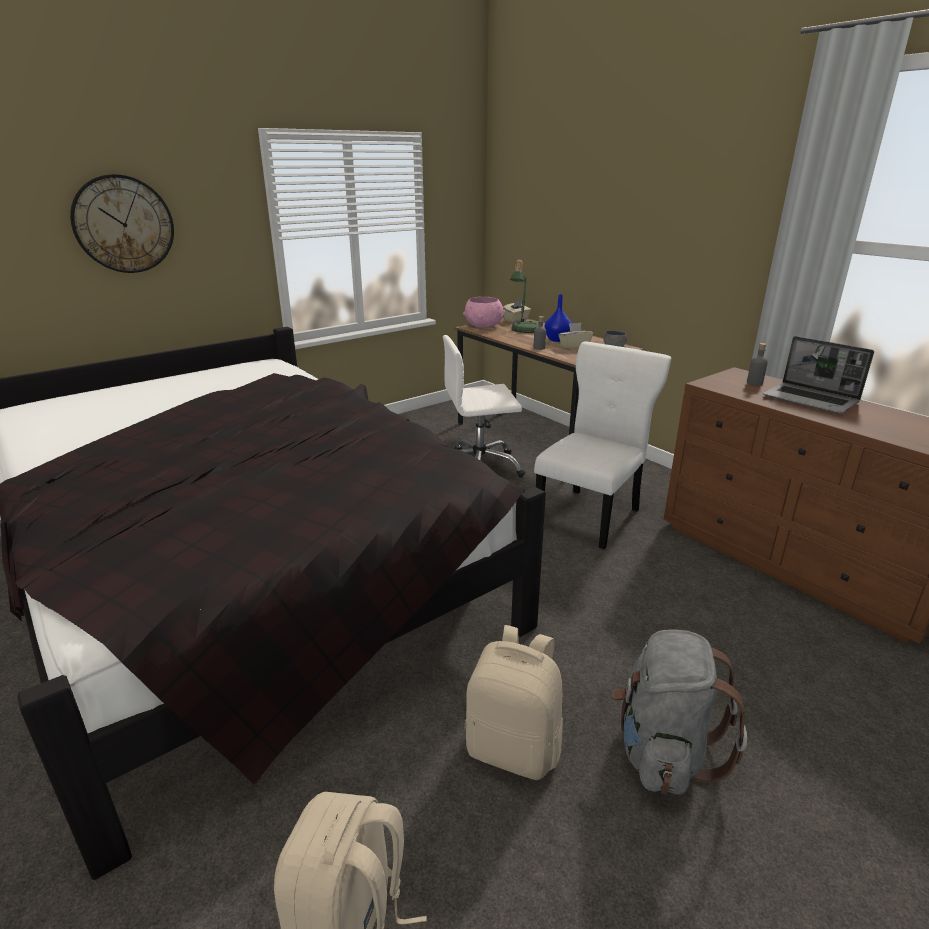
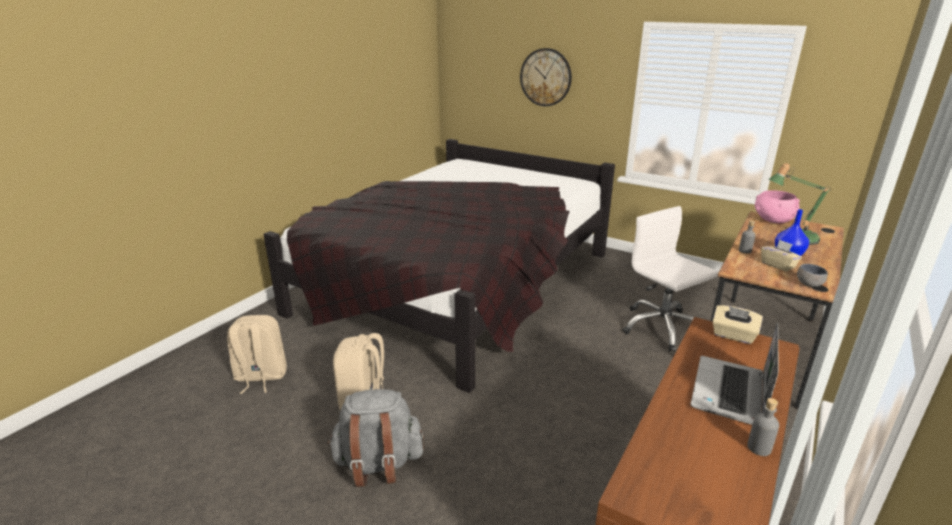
camera: 70 degrees right, 0 degrees up
beige tissue box [503,300,531,322] -> beige tissue box moved to [712,305,763,344]
white chair [534,341,671,549] -> none
grey bottle [747,343,768,385] -> grey bottle moved to [747,398,779,456]

